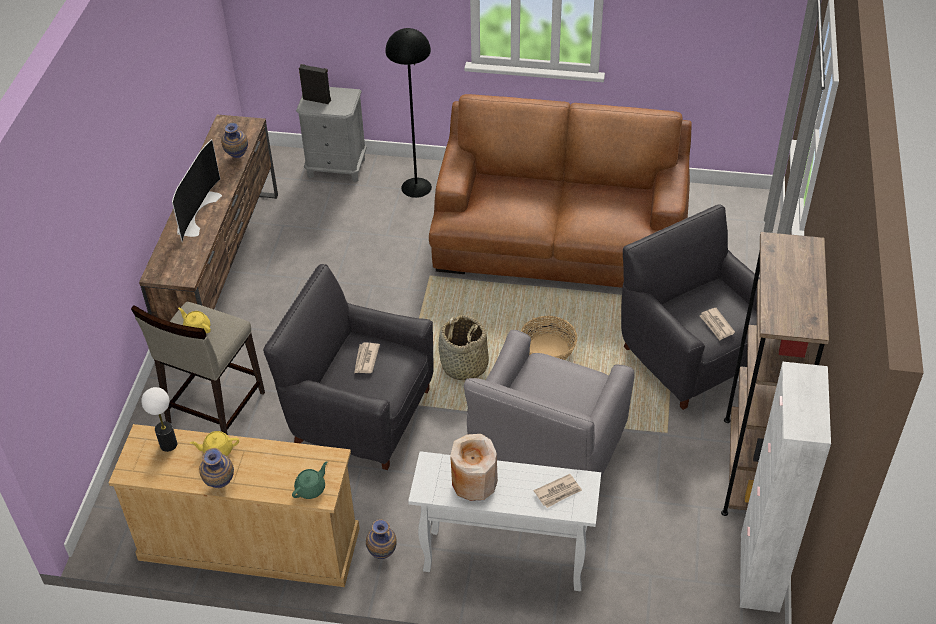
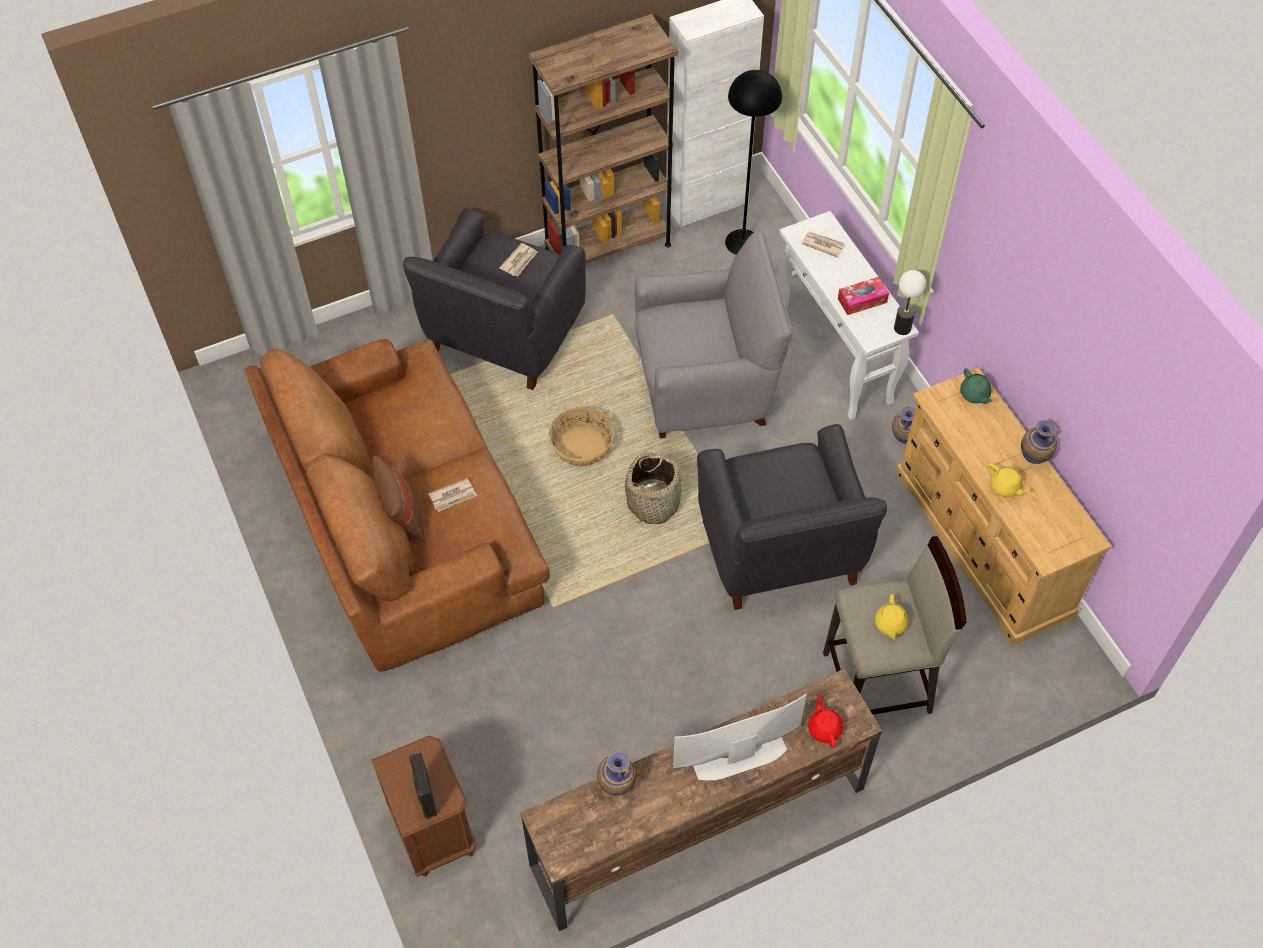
camera: 125 degrees left, 10 degrees up
table lamp [141,387,177,452] -> table lamp moved to [894,270,926,335]
green teapot [292,461,327,499] -> green teapot turned 120 degrees counterclockwise [960,368,992,404]
grey nightstand [296,87,367,183] -> brown nightstand [372,736,476,877]
newspaper [354,342,380,373] -> newspaper moved to [428,478,477,512]
black floor lamp [386,28,432,198] -> black floor lamp moved to [725,70,782,255]
beige vase [450,434,498,501] -> tissue box [838,277,889,315]
none -> brown pillow [372,456,425,543]
none -> red teapot [808,694,843,748]

